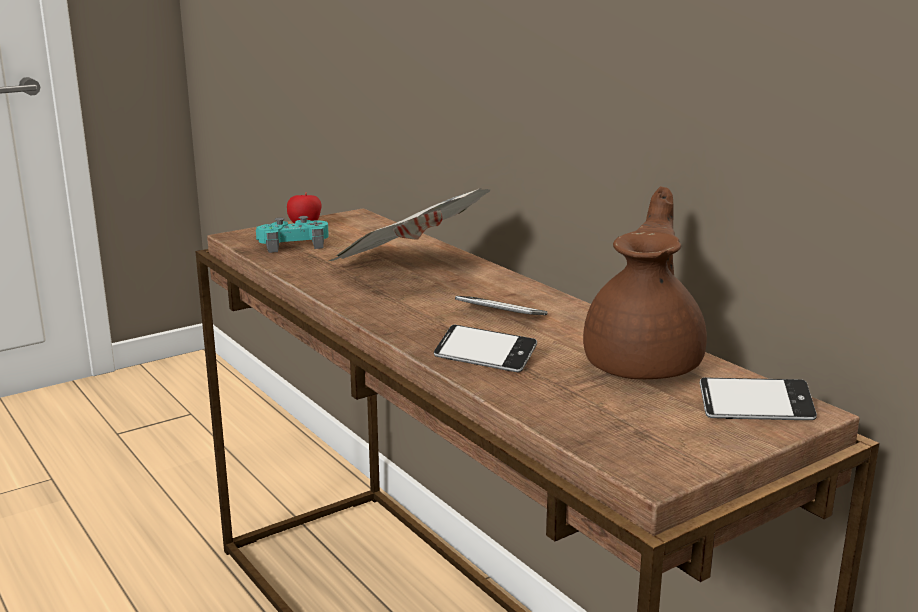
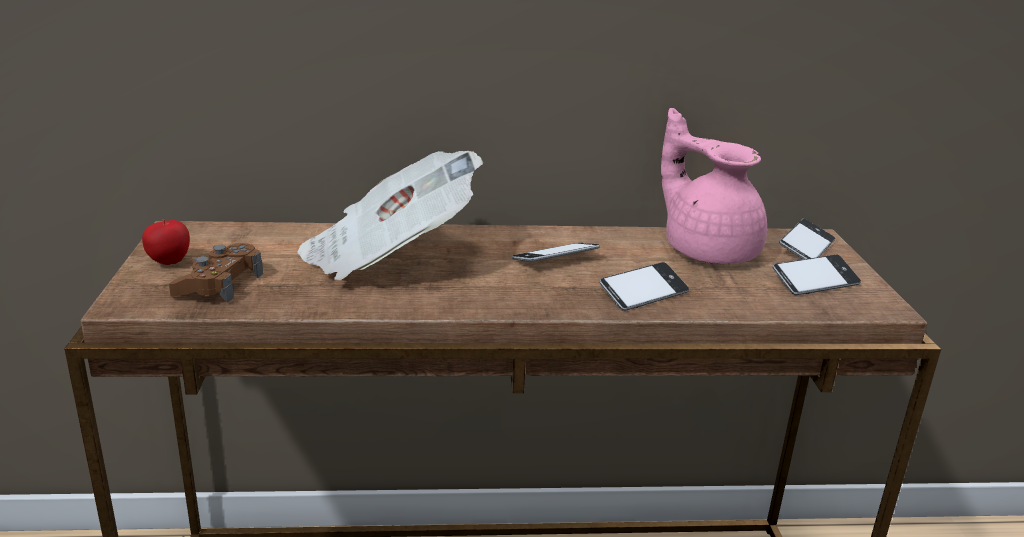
camera: 60 degrees left, 5 degrees up
turquoise game controller [256,216,329,253] -> brown game controller [169,243,263,303]
brown teapot [583,186,707,379] -> pink teapot [661,108,767,264]
none -> phone [773,254,861,295]

